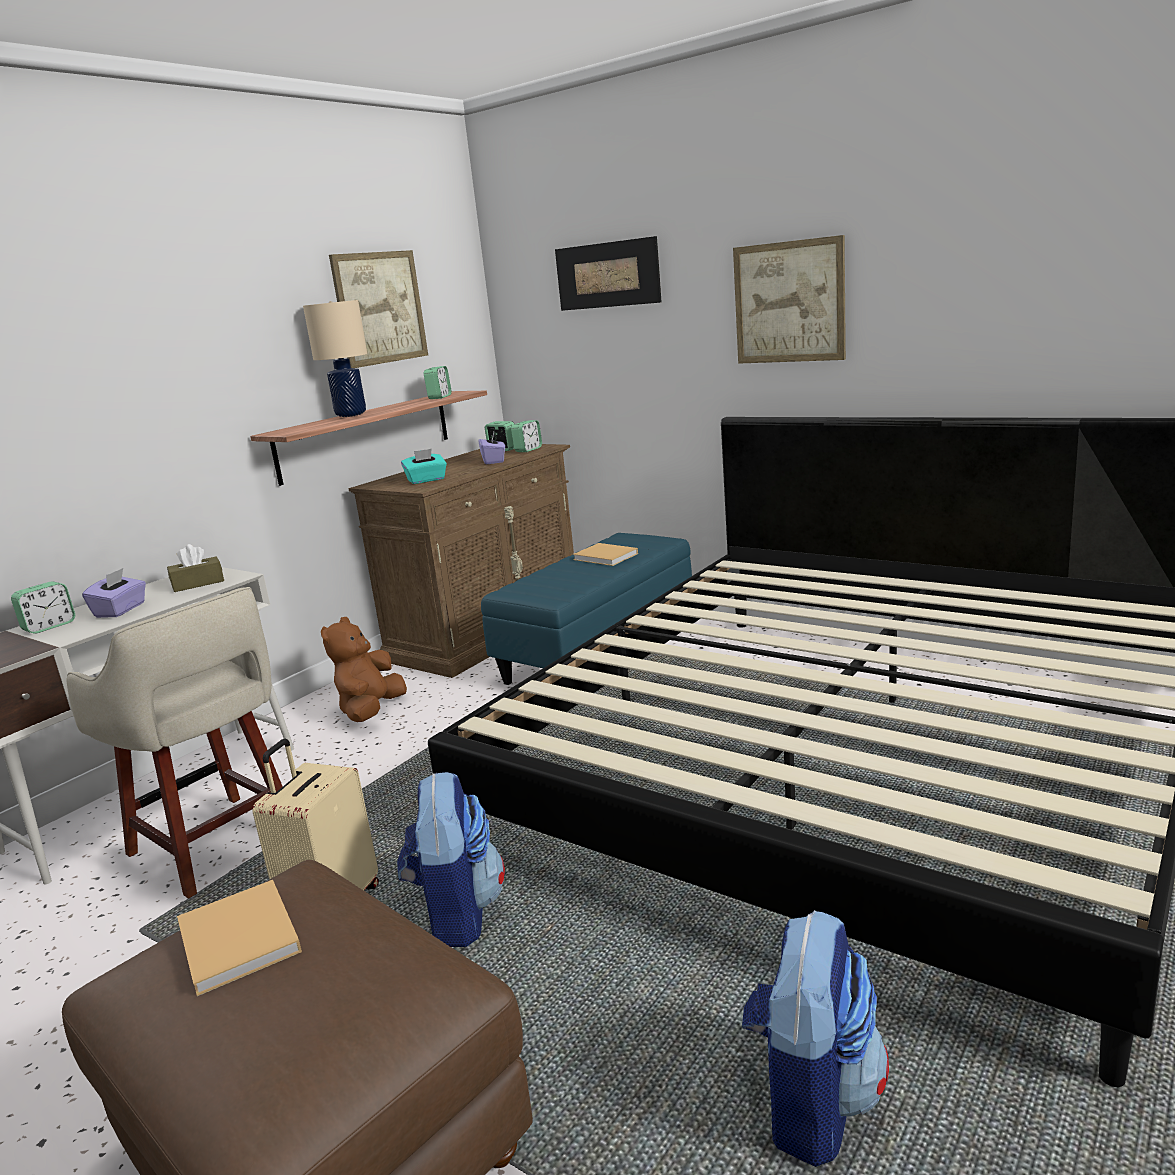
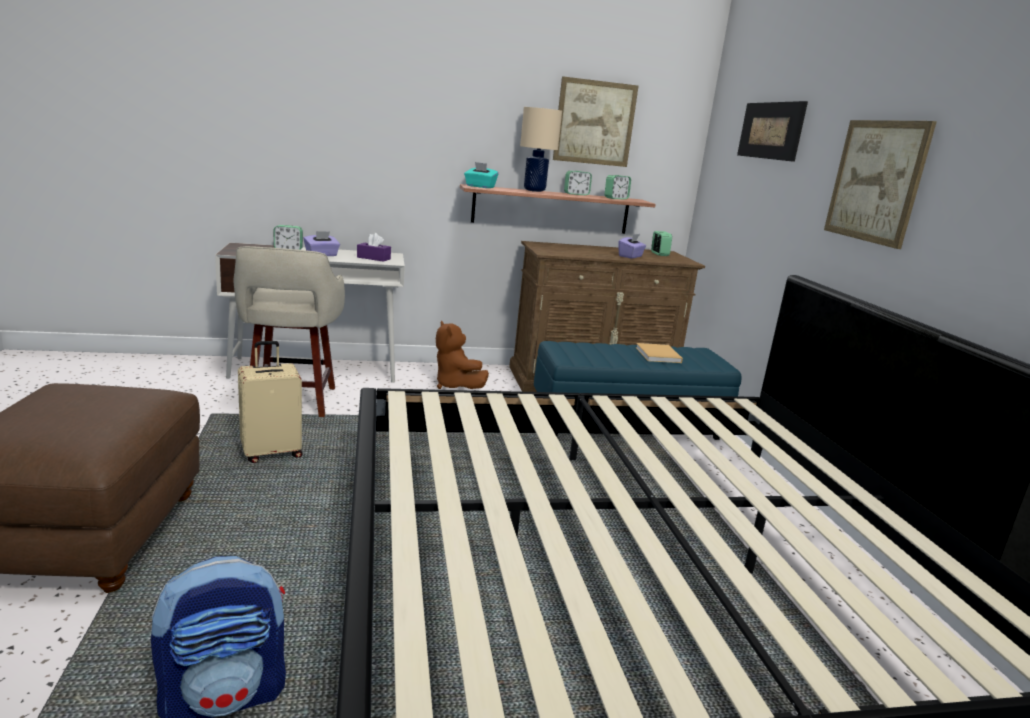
camera: 40 degrees right, 0 degrees up
brown tissue box [167,544,224,592] -> purple tissue box [357,233,391,262]
beige book [177,880,302,996] -> none
brown plush toy [321,617,407,722] -> brown plush toy turned 90 degrees counterclockwise [436,321,489,389]
backpack [397,772,505,947] -> none
turquoise tissue box [401,449,447,484] -> turquoise tissue box moved to [464,162,499,188]
alarm clock [511,420,542,452] -> alarm clock moved to [564,171,592,196]

